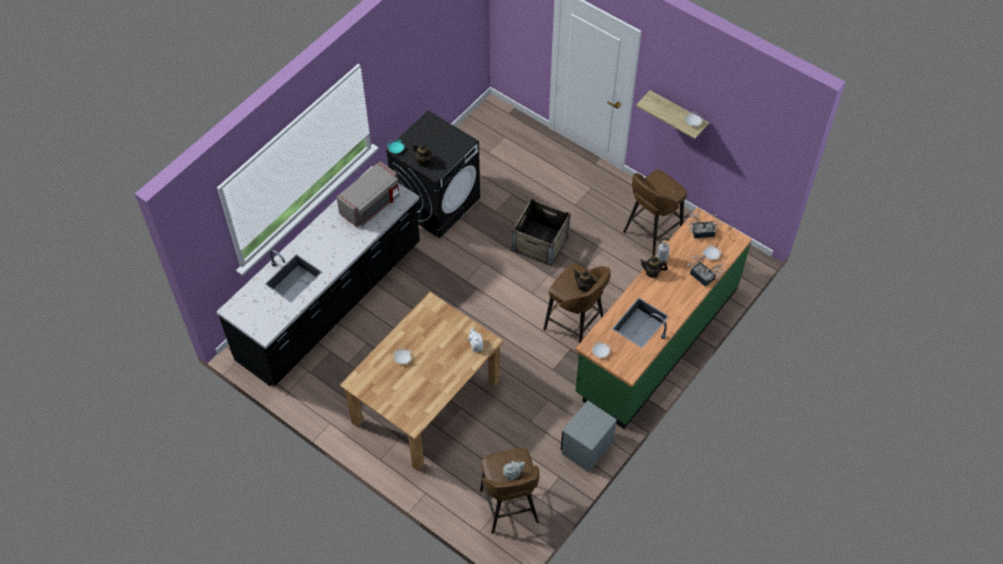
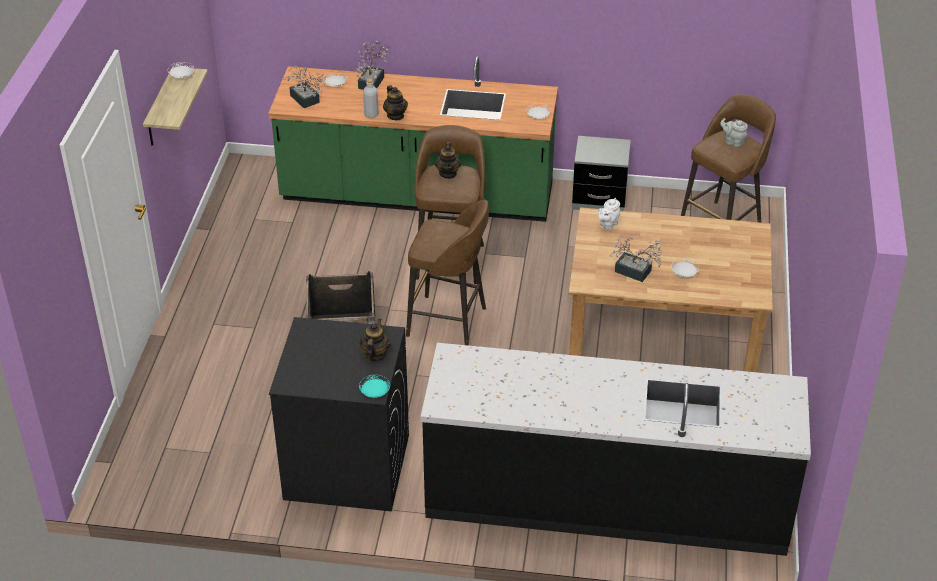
camera: 120 degrees left, 15 degrees down
grey microwave [336,161,400,226] -> none
brown stool [623,170,687,256] -> brown stool moved to [406,200,489,346]
none -> potted plant [610,237,665,282]

